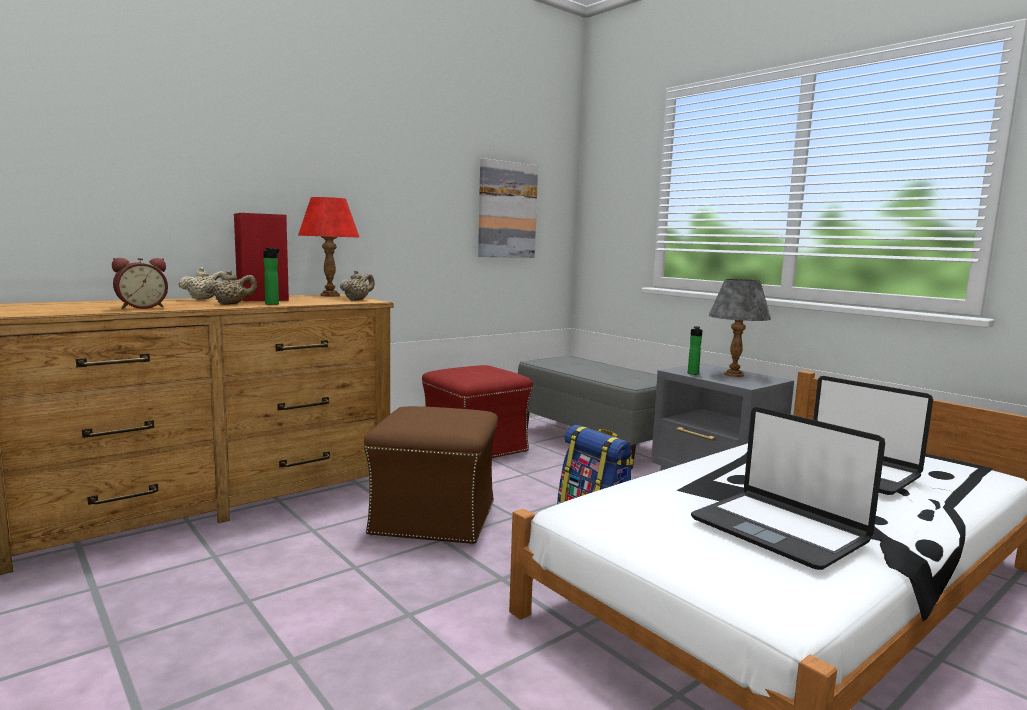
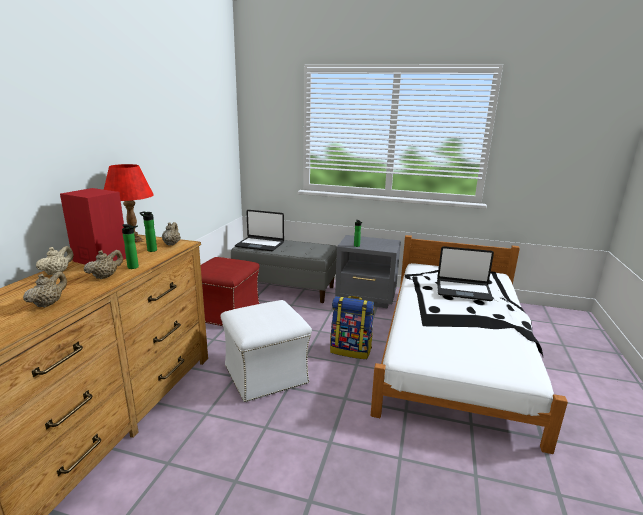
camera: 35 degrees left, 10 degrees up
alarm clock [112,258,168,309] -> beige teapot [23,271,67,308]
brown ottoman [364,406,498,545] -> white ottoman [221,300,312,402]
picture [478,158,538,258] -> none
laptop [691,407,885,570] -> laptop moved to [235,210,284,251]
grey table lamp [708,279,771,377] -> none
none -> bottle [140,211,157,252]

